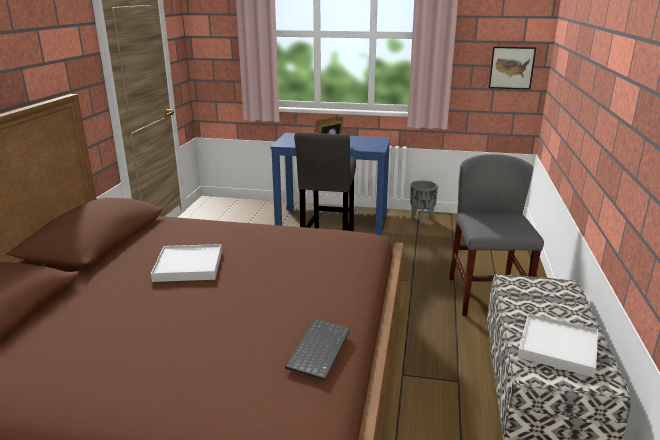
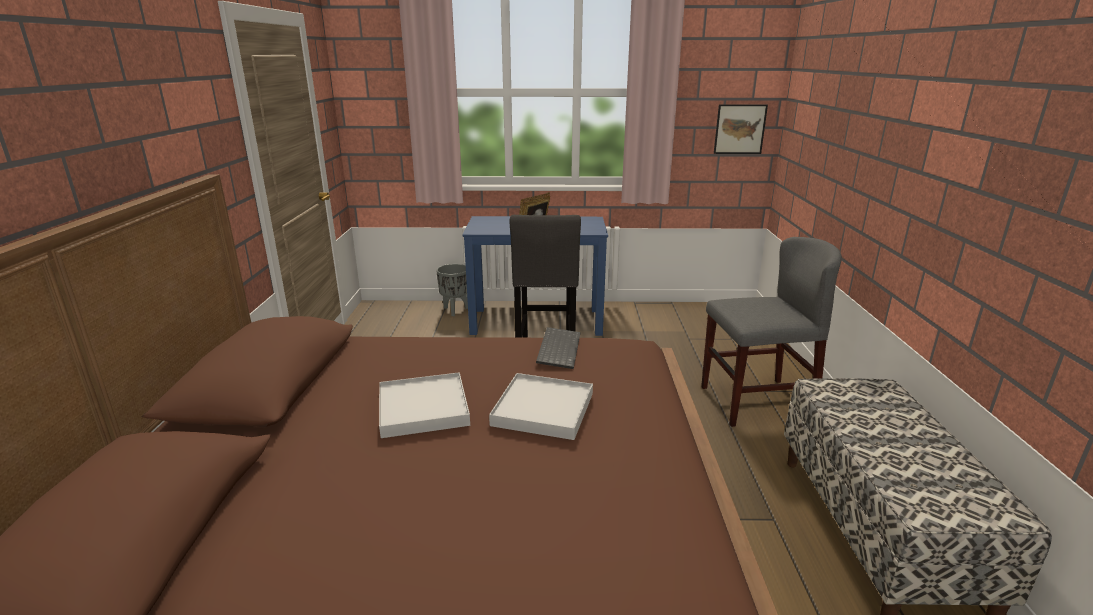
camera: 10 degrees left, 0 degrees up
keyboard [285,319,350,381] -> keyboard moved to [536,327,581,369]
grey planter [410,180,438,225] -> grey planter moved to [436,264,468,316]
grey chair [449,154,544,316] -> grey chair turned 90 degrees clockwise [701,237,842,427]
white tray [517,314,598,377] -> white tray moved to [489,373,593,440]

